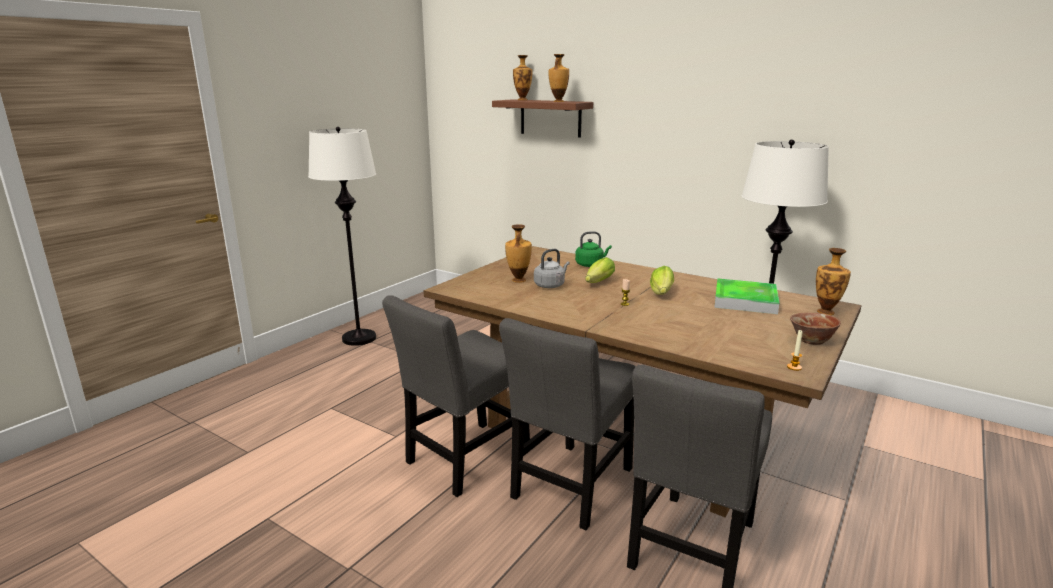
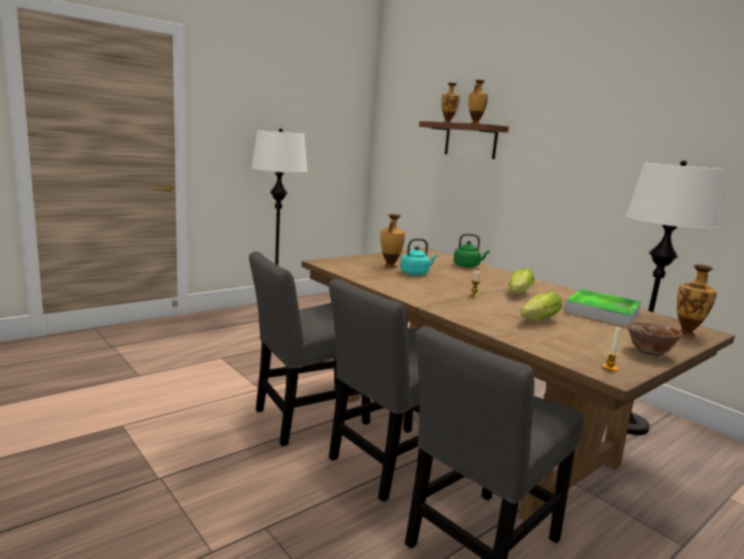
camera: 15 degrees right, 5 degrees down
grey kettle [534,249,570,288] -> turquoise kettle [400,238,438,276]
lettuce [585,257,615,283] -> lettuce moved to [520,291,562,320]

